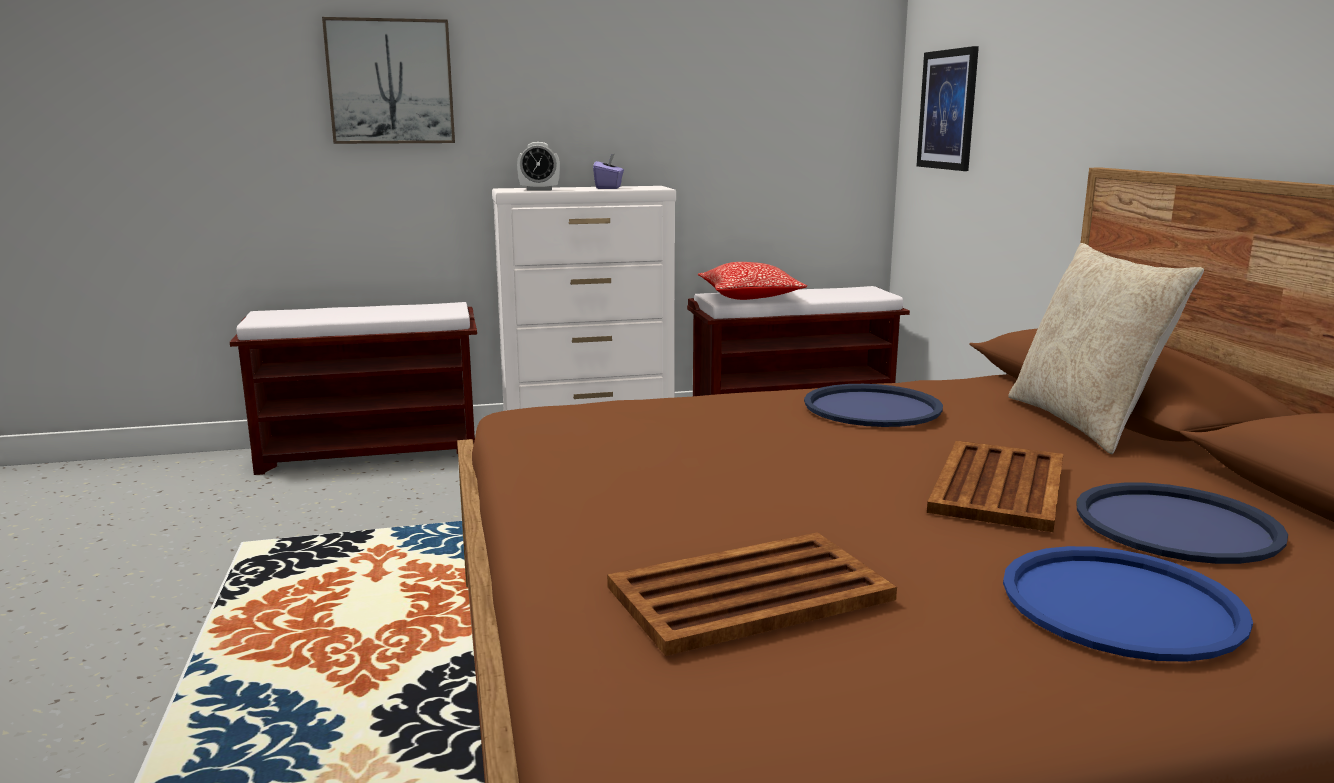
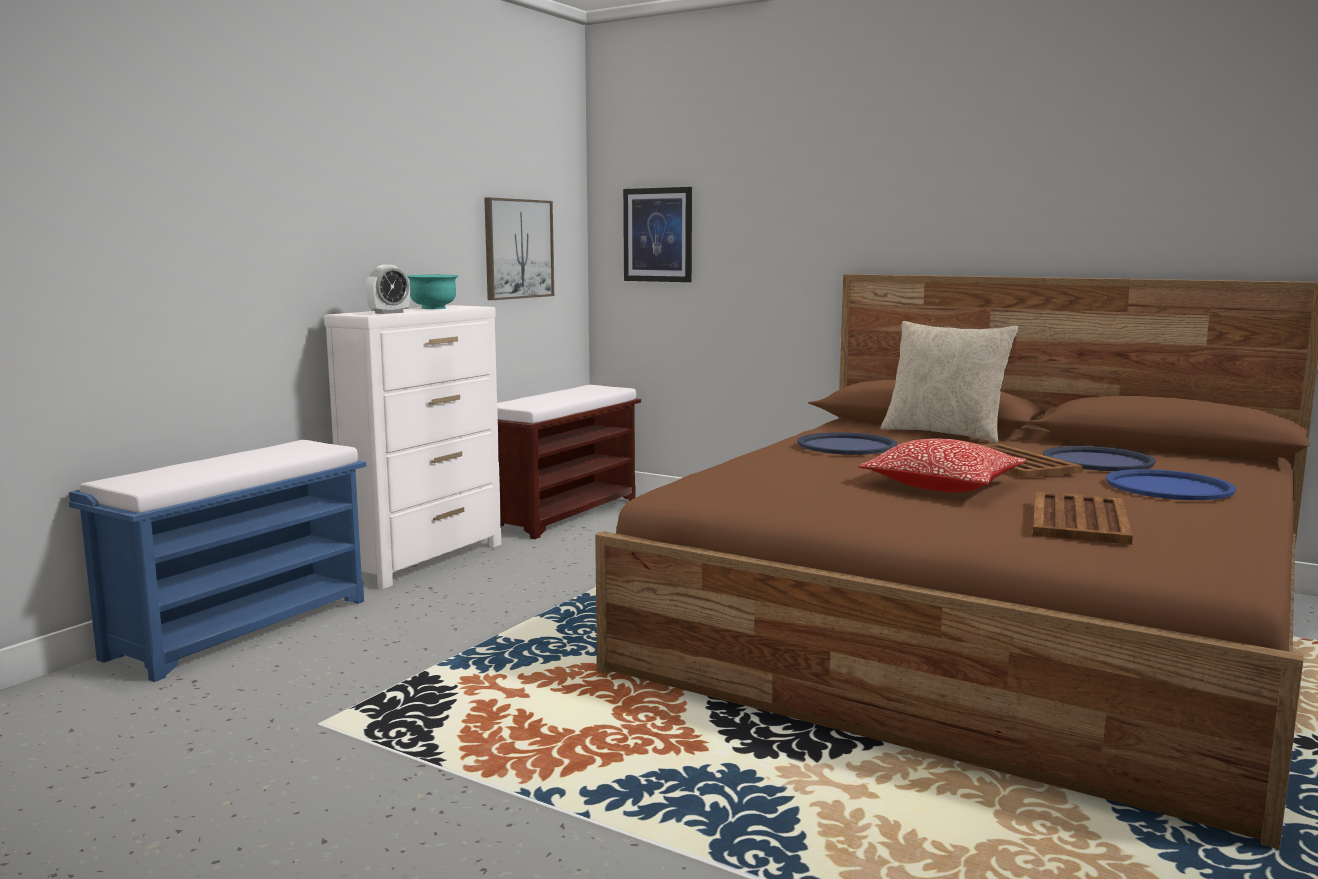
camera: 45 degrees left, 5 degrees down
brown bench [230,302,477,475] -> blue bench [69,440,367,682]
picture [322,17,455,144] -> picture moved to [484,197,554,300]
purple tissue box [593,154,624,189] -> turquoise bowl [406,274,459,309]
pillow [698,262,807,300] -> pillow moved to [858,438,1026,492]

